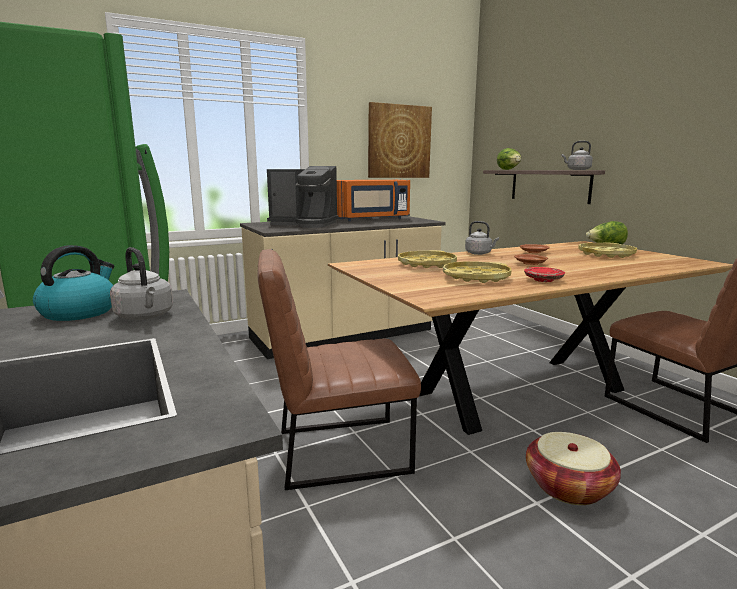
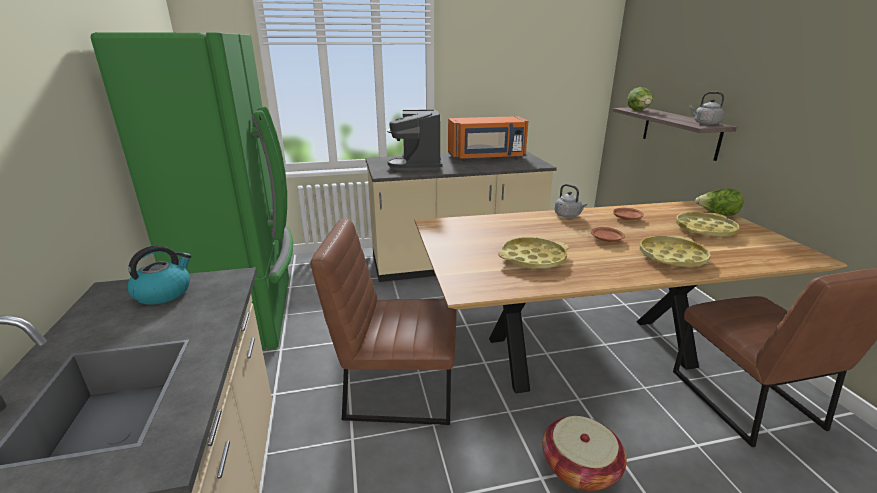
camera: 15 degrees right, 10 degrees up
grey kettle [110,247,173,320] -> none
coffee machine [267,166,339,228] -> coffee machine turned 60 degrees clockwise [387,110,443,171]
picture [368,102,432,178] -> none
yellow tray [398,250,457,268] -> yellow tray moved to [639,236,711,267]
red plate [524,267,565,282] -> none

